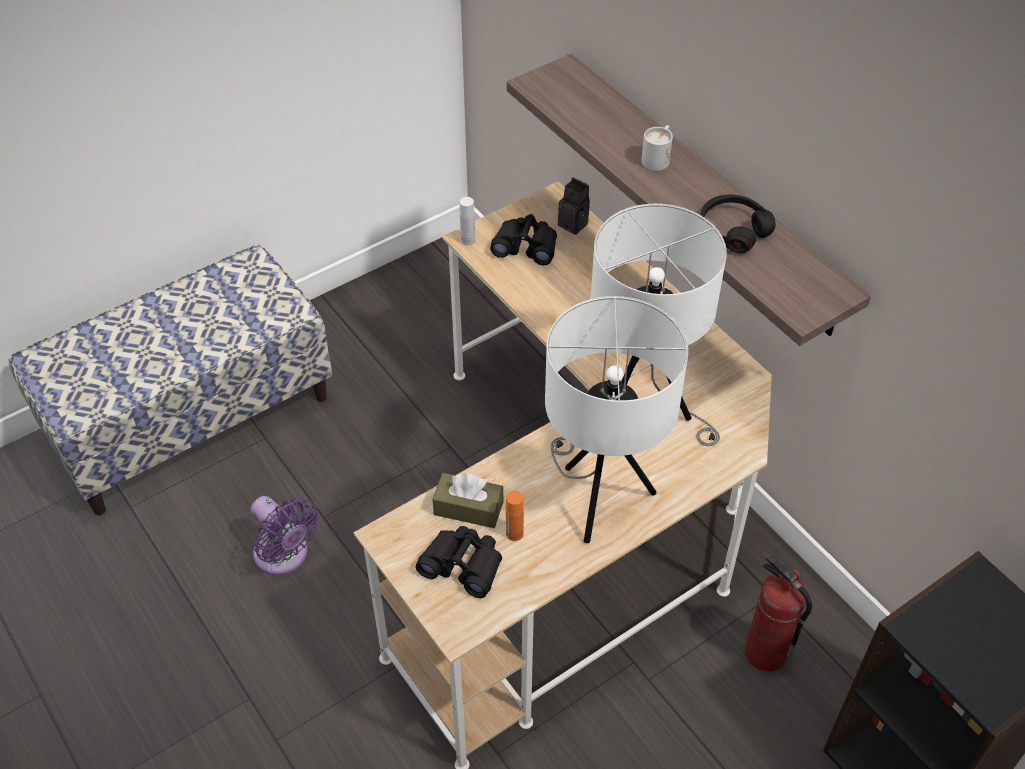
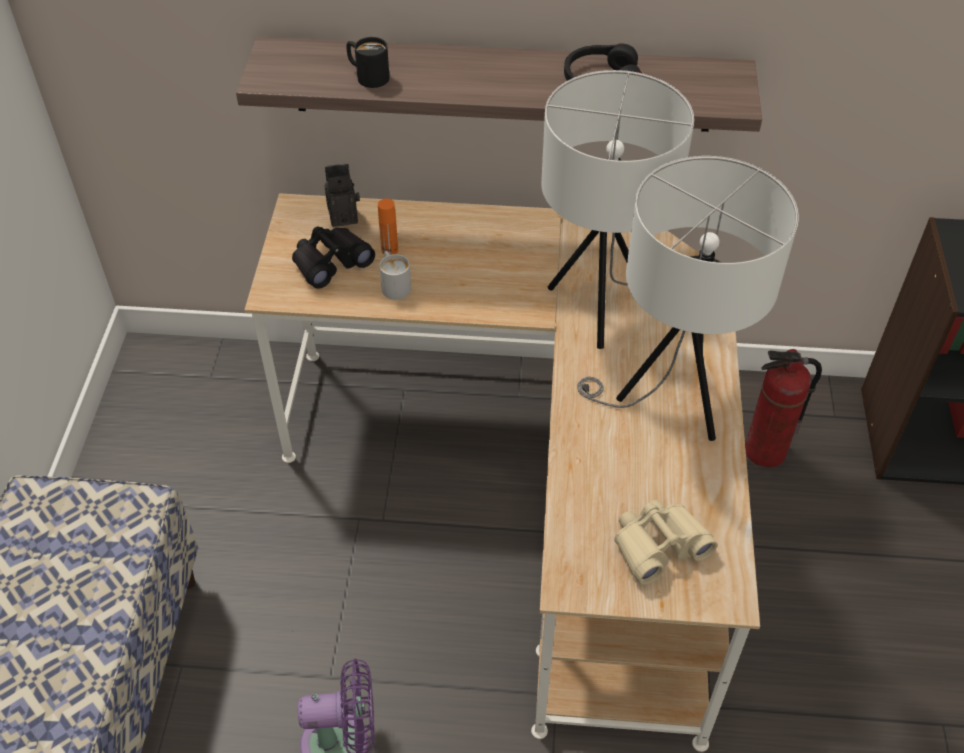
camera: 50 degrees left, 0 degrees up
black binoculars [416,526,502,598] -> beige binoculars [614,500,717,585]
brown tissue box [432,473,503,528] -> none
white bottle [460,197,475,246] -> none
orange bottle [506,490,524,541] -> orange bottle moved to [378,199,398,255]
white mug [641,125,673,171] -> white mug moved to [379,251,411,300]
none -> black mug [347,37,390,88]

